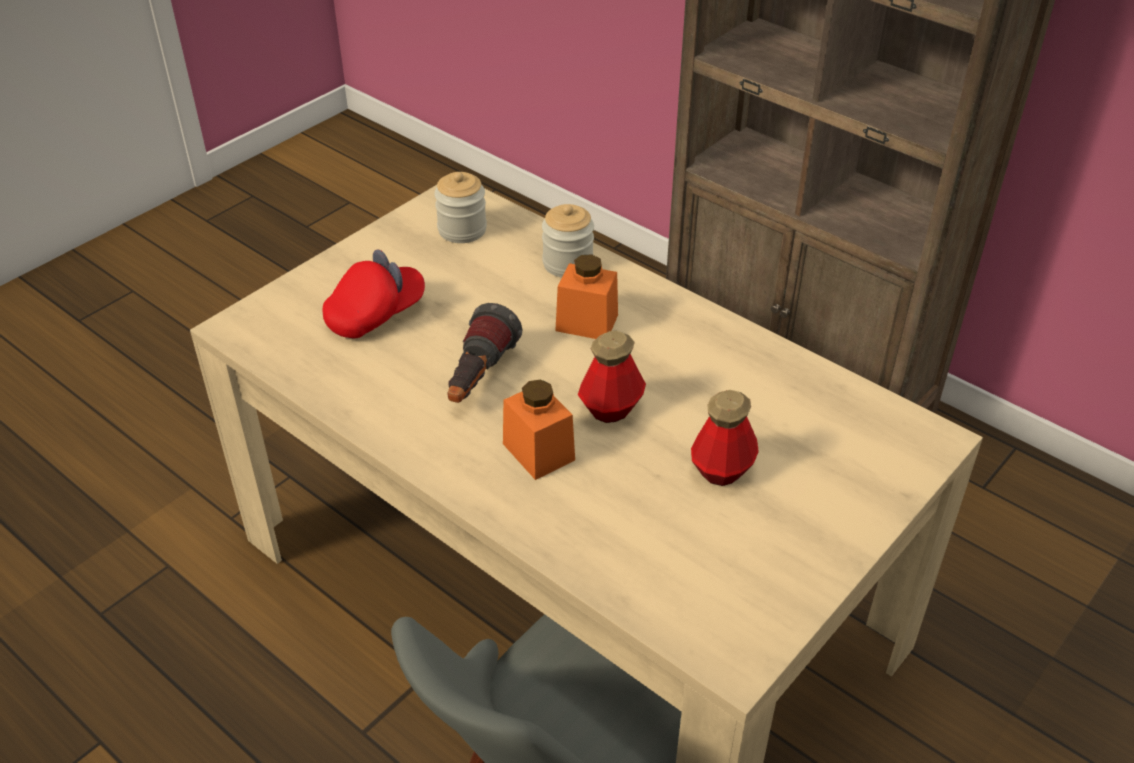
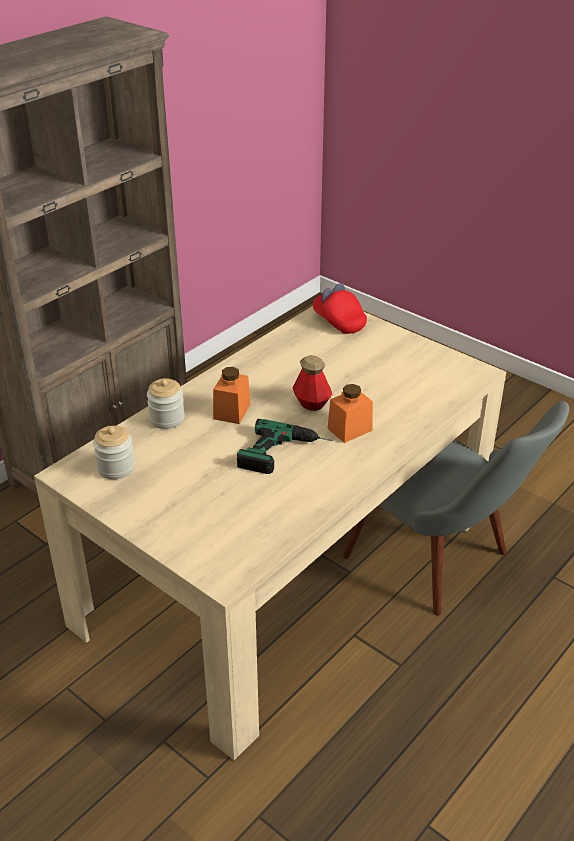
camera: 90 degrees left, 5 degrees down
red cap [322,249,425,338] -> red cap moved to [313,284,367,334]
flashlight [447,303,522,403] -> power drill [237,419,333,474]
bottle [691,390,759,486] -> none

